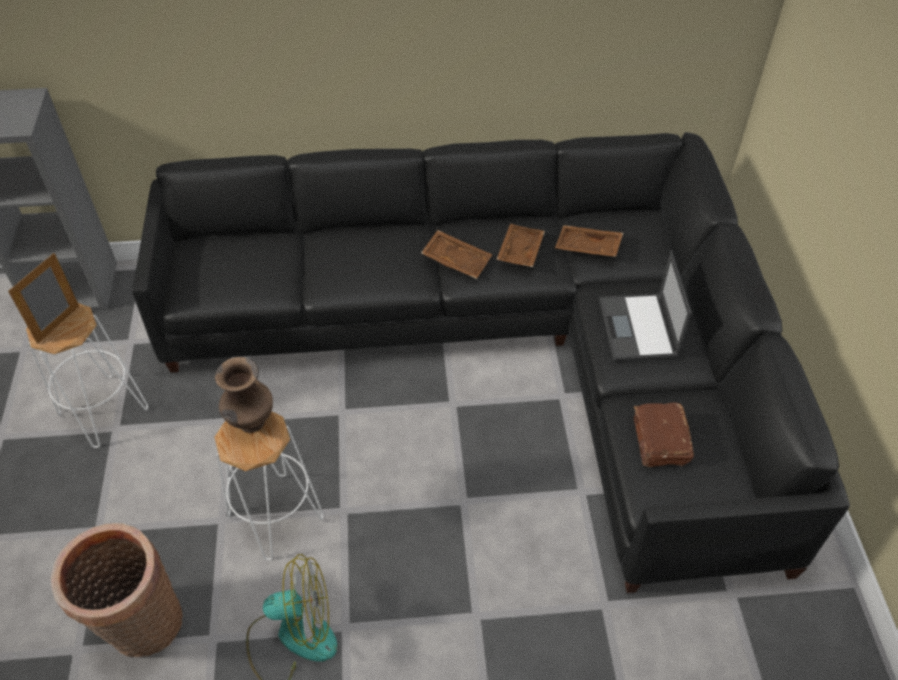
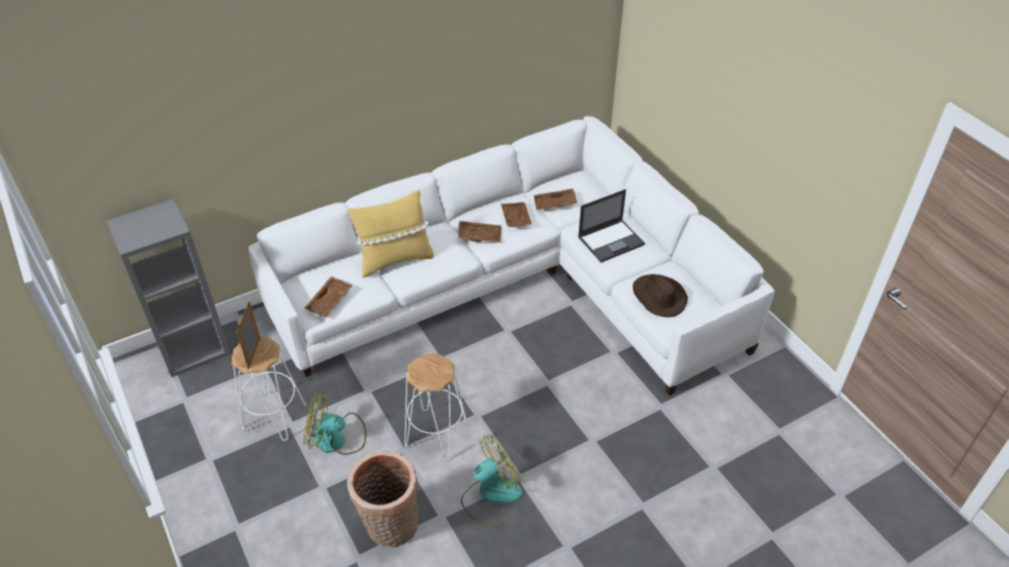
camera: 25 degrees left, 5 degrees down
black sofa [132,132,850,593] -> white sofa [248,116,775,396]
brown vase [215,357,273,433] -> none
laptop [599,250,692,361] -> laptop turned 90 degrees counterclockwise [578,189,645,262]
brown book [634,403,694,467] -> brown hat [633,274,688,317]
none -> fan [303,391,366,455]
none -> brown tray [304,276,352,318]
none -> yellow pillow [348,190,434,278]

